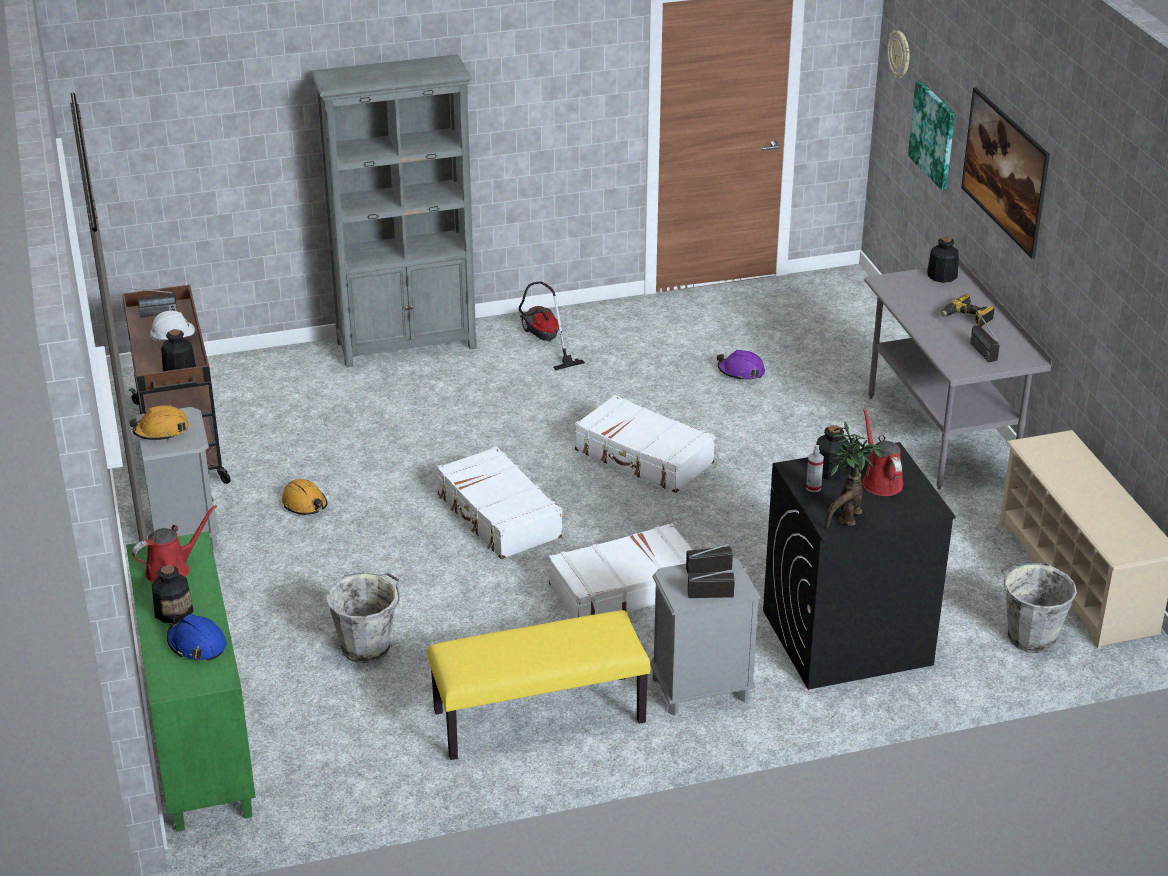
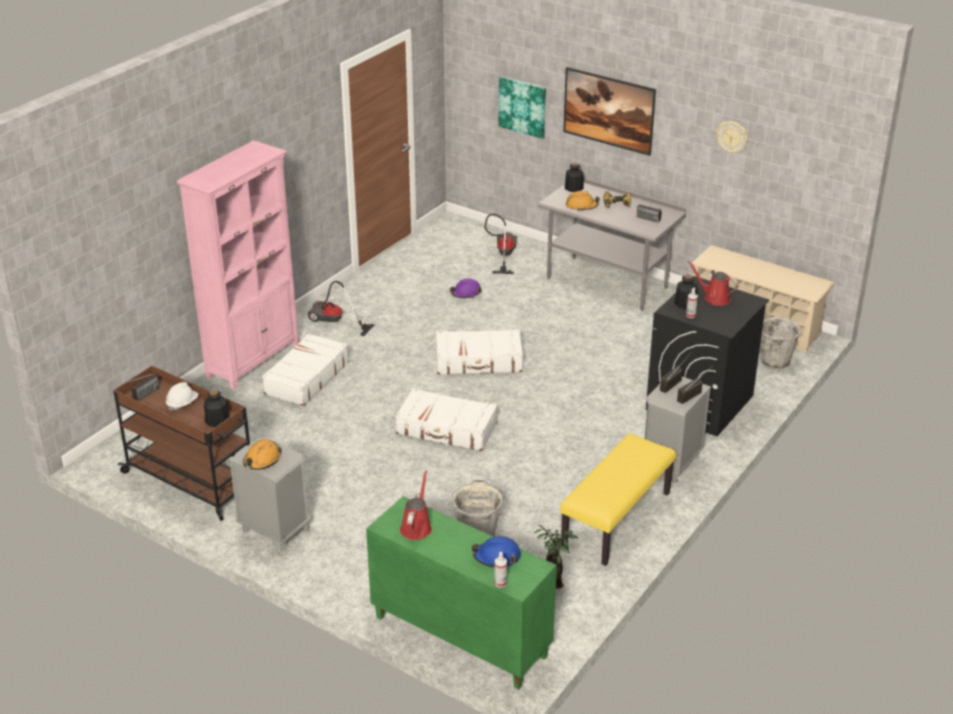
camera: 40 degrees left, 0 degrees up
bottle [152,565,194,623] -> none
orange hard hat [282,479,327,515] -> orange hard hat moved to [566,191,600,211]
grey bookcase [310,54,477,367] -> pink bookcase [177,140,299,389]
white suitcase [549,523,692,618] -> white suitcase moved to [262,333,349,406]
potted plant [825,422,883,529] -> potted plant moved to [534,525,578,589]
wall clock [887,30,910,78] -> wall clock moved to [716,121,748,154]
none -> vacuum cleaner [485,214,517,274]
none -> spray bottle [494,552,507,588]

